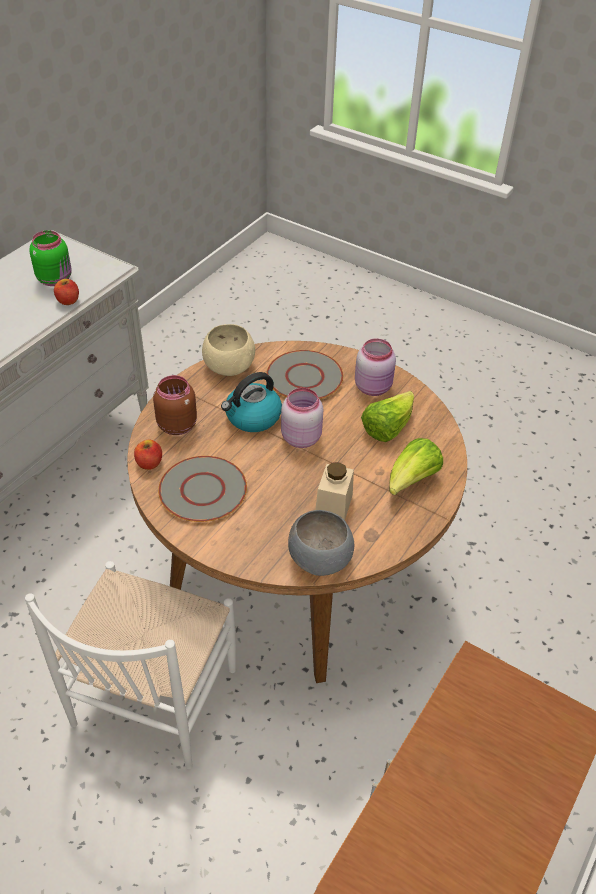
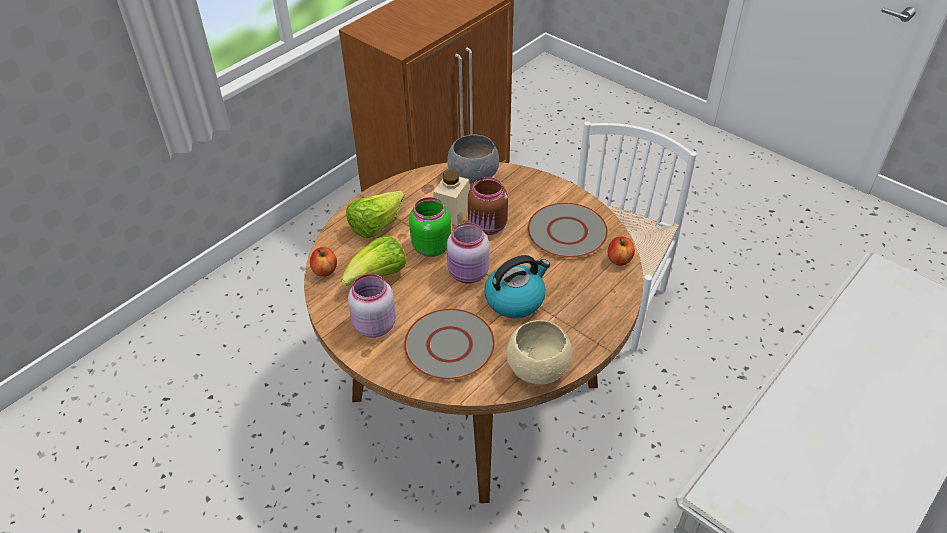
camera: 170 degrees left, 0 degrees up
green jar [29,230,72,286] -> green jar moved to [409,197,451,257]
apple [54,279,79,305] -> apple moved to [310,247,337,277]
brown jar [153,375,197,435] -> brown jar moved to [468,177,508,235]

